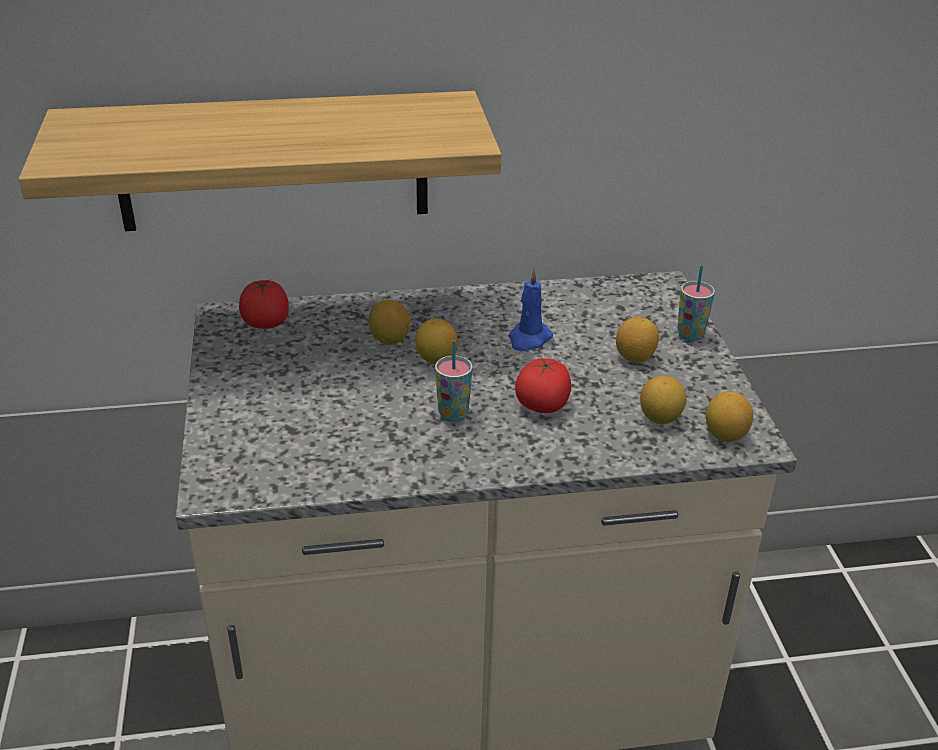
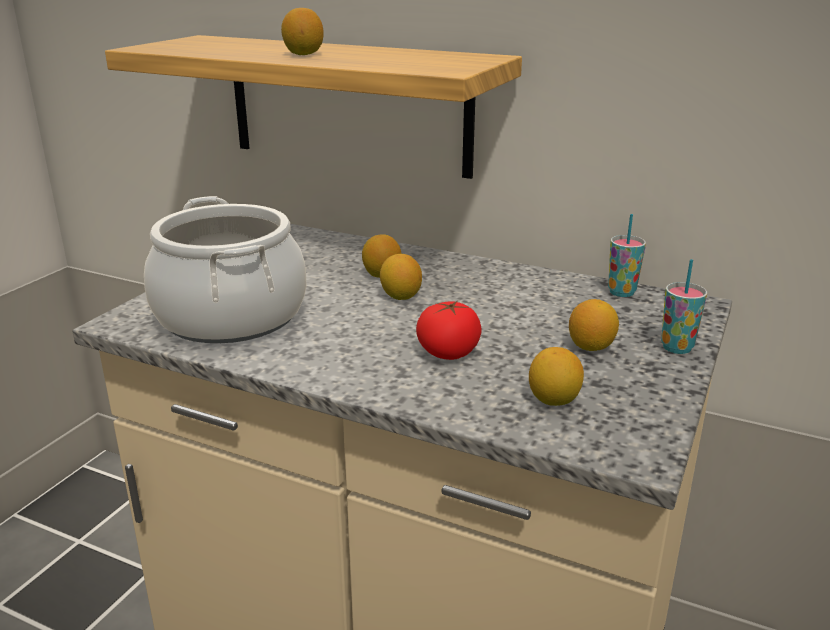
camera: 35 degrees right, 10 degrees down
tomato [239,279,289,329] -> none
cup [435,340,472,422] -> cup moved to [608,214,646,297]
blue candle [509,269,553,351] -> none
lemon [706,391,753,442] -> lemon moved to [281,8,324,55]
none -> cooking pot [144,196,306,343]

